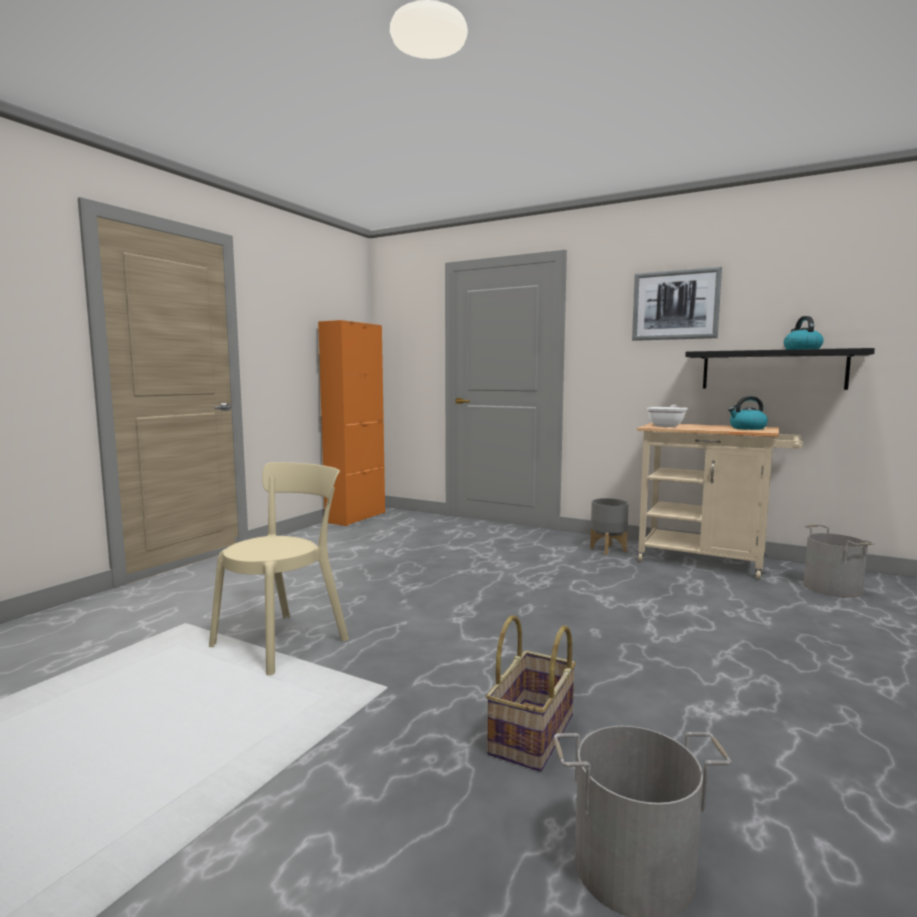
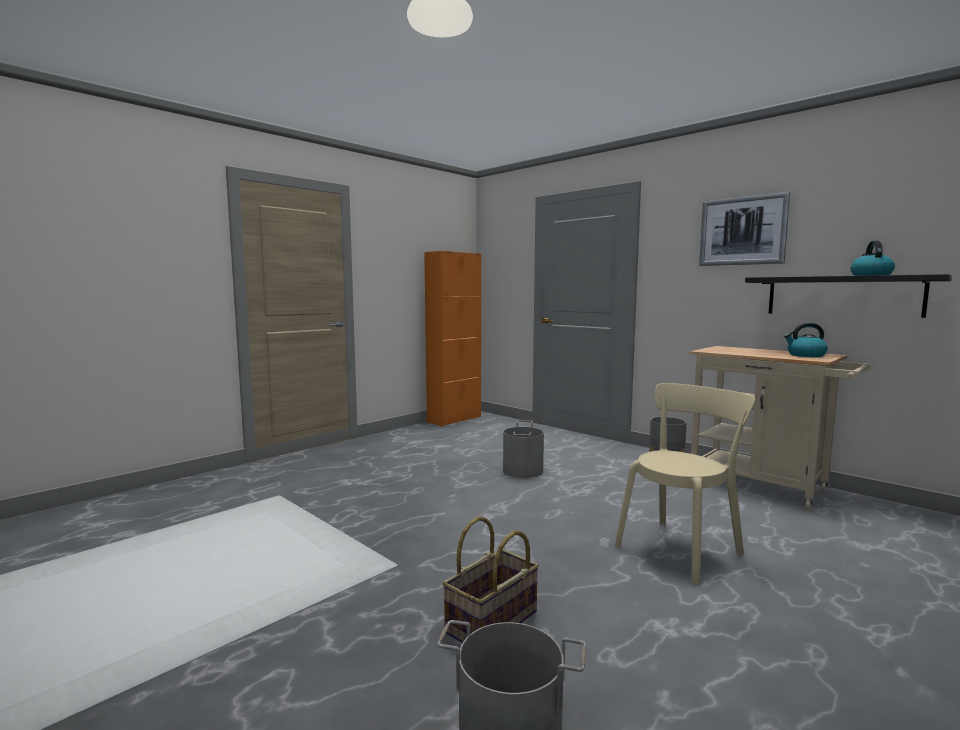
camera: 15 degrees right, 0 degrees up
beige chair [209,462,349,675] -> beige chair moved to [614,383,755,584]
frying pan [647,405,688,427] -> none
grey bucket [804,525,875,598] -> grey bucket moved to [503,420,544,478]

